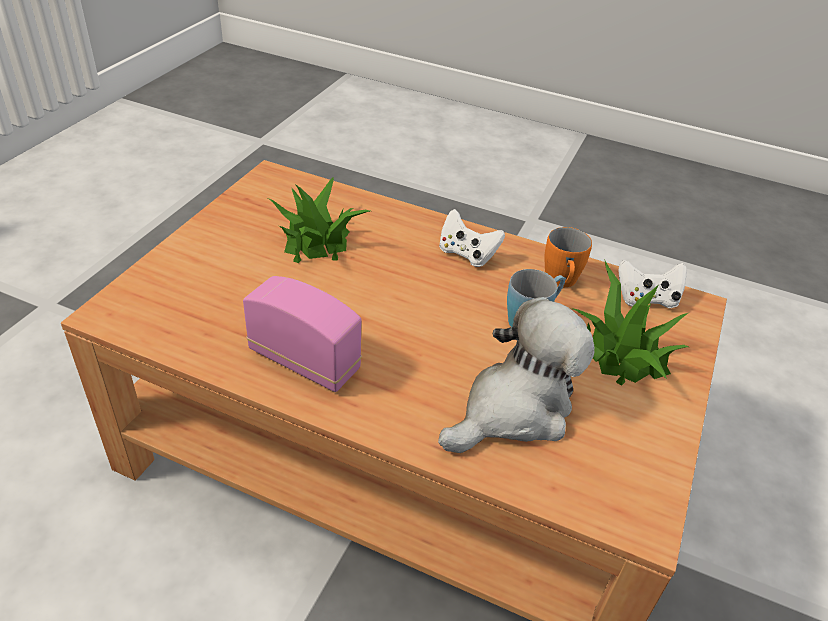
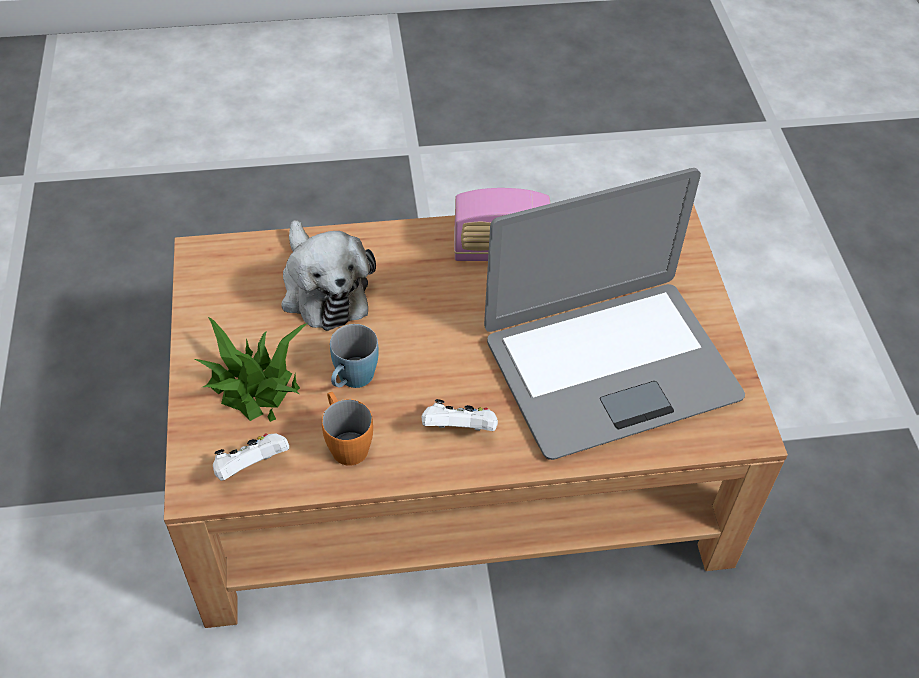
camera: 150 degrees right, 10 degrees up
potted plant [268,177,370,263] -> laptop [484,168,745,460]
plush toy [438,297,594,453] -> plush toy turned 45 degrees counterclockwise [281,220,376,331]

